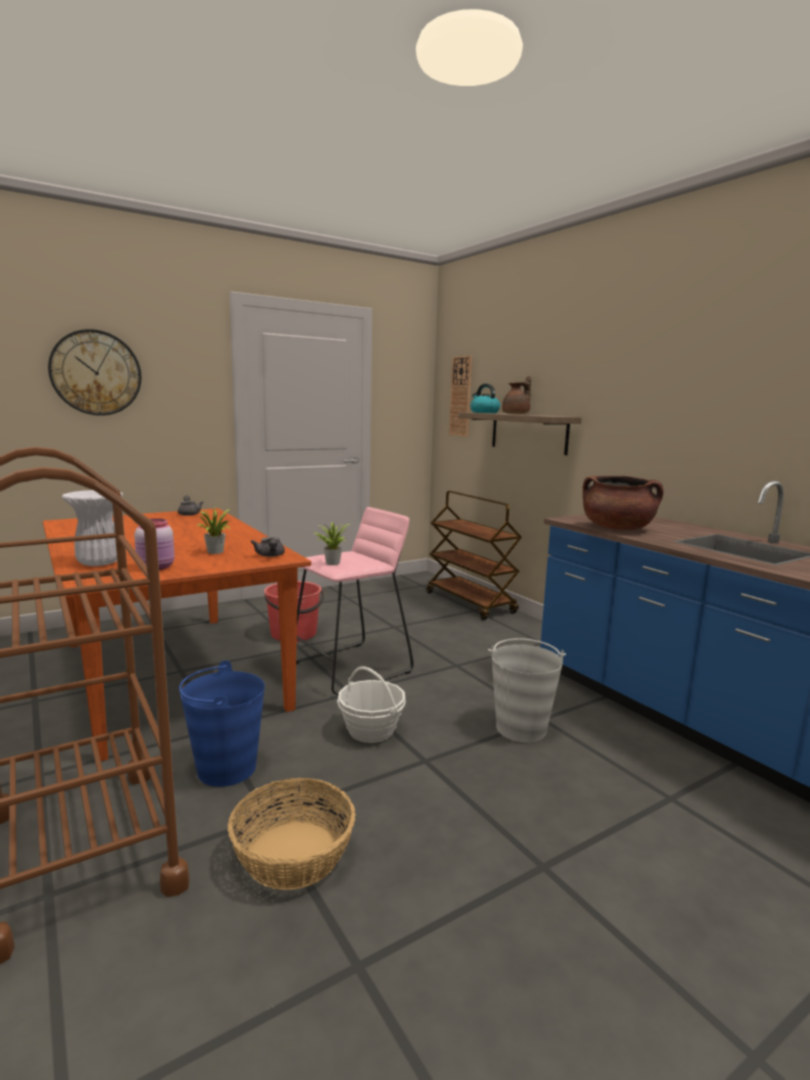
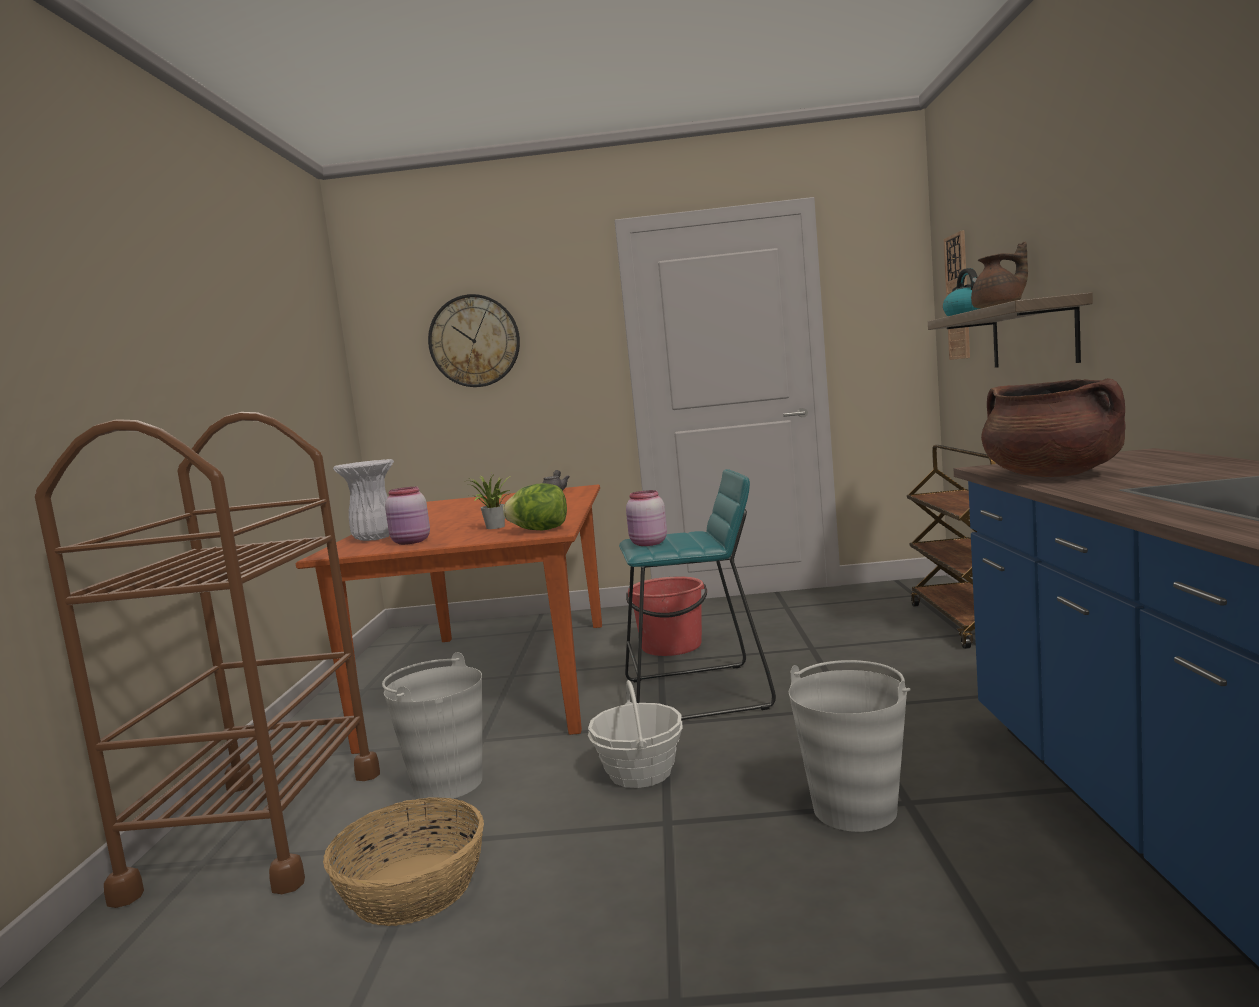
camera: 35 degrees right, 5 degrees down
blue bucket [179,660,265,787] -> grey bucket [382,652,482,799]
grey teapot [251,537,285,557] -> lettuce [503,483,567,530]
pink stool [296,507,414,695] -> turquoise stool [619,469,776,720]
potted plant [312,522,349,565] -> pink jar [626,490,667,546]

